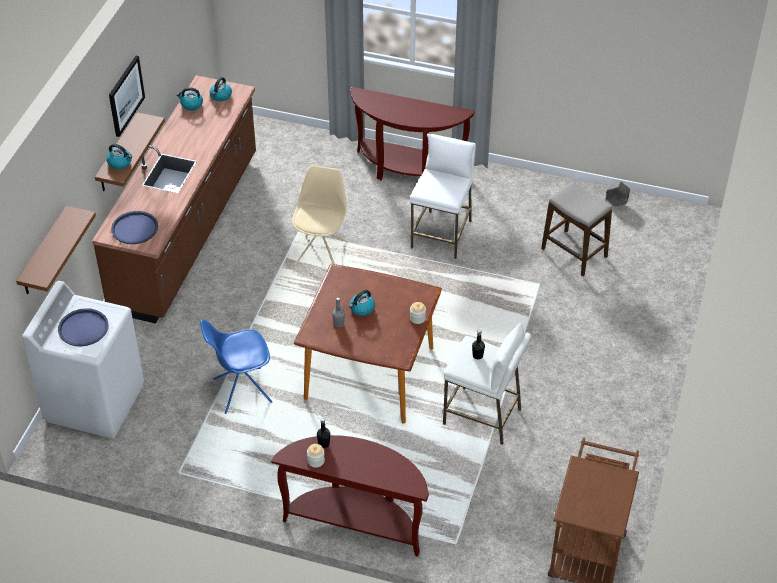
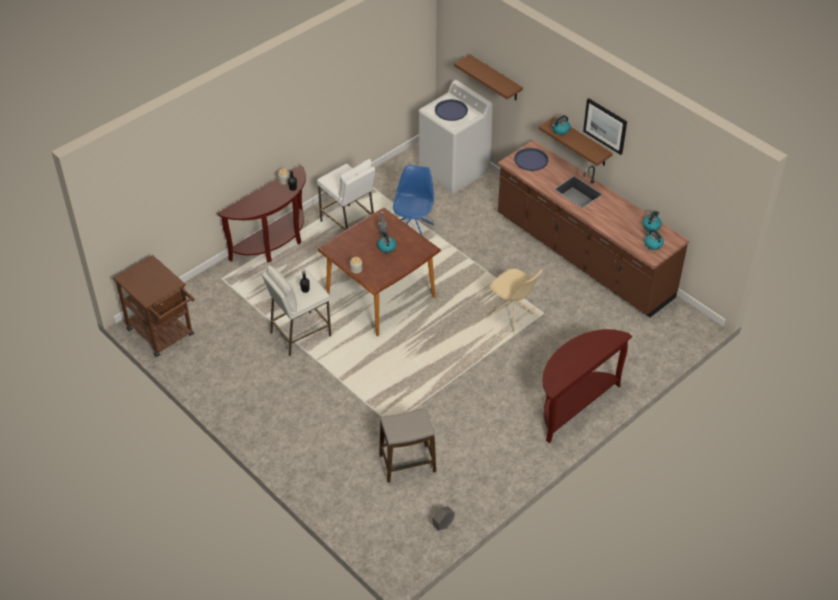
camera: 120 degrees right, 0 degrees up
white stool [410,134,476,259] -> white stool moved to [317,159,375,230]

